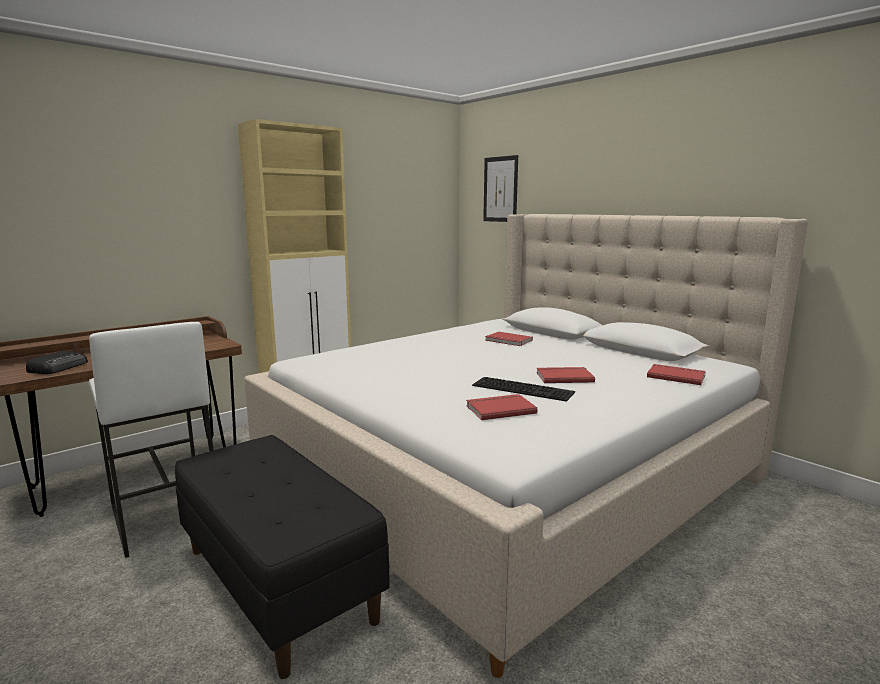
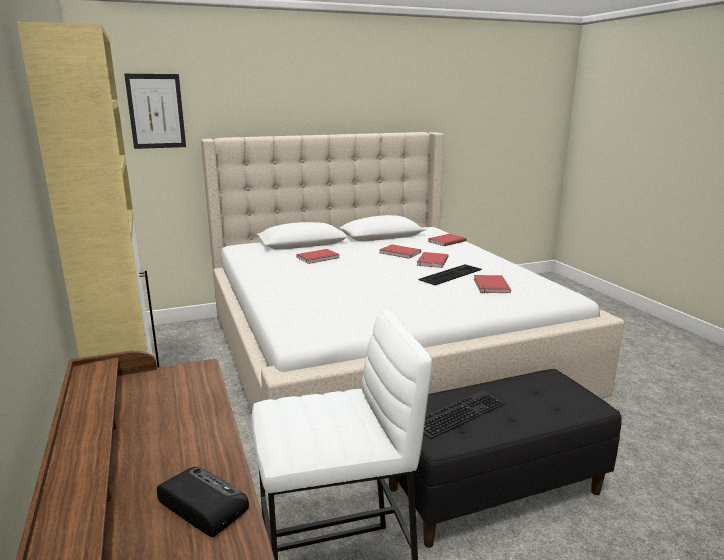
camera: 70 degrees left, 5 degrees up
none -> red book [379,244,421,259]
none -> keyboard [423,390,505,439]

